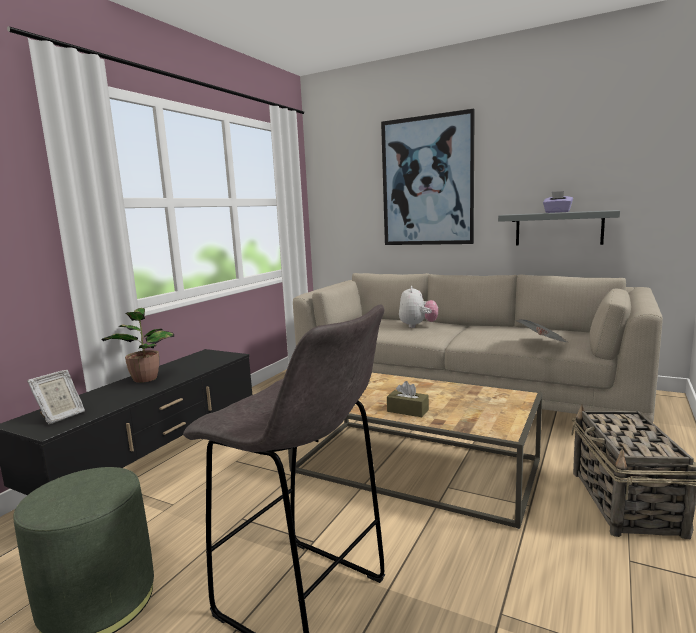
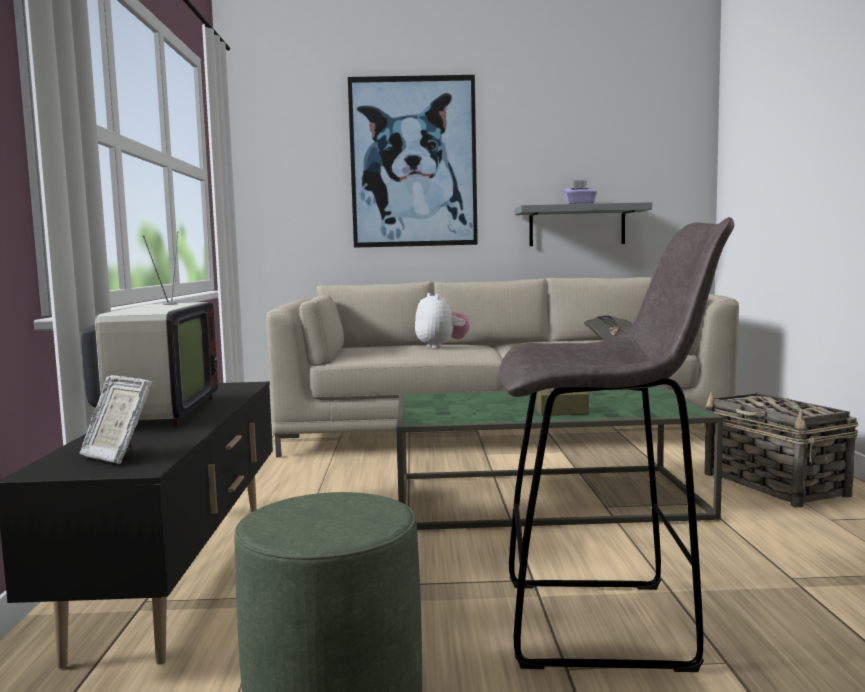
camera: 30 degrees left, 5 degrees down
picture frame [27,370,85,424] -> picture frame turned 120 degrees clockwise [79,375,152,464]
potted plant [101,308,174,383] -> television [81,231,218,427]
brown coffee table [288,371,542,529] -> green coffee table [396,386,723,530]

